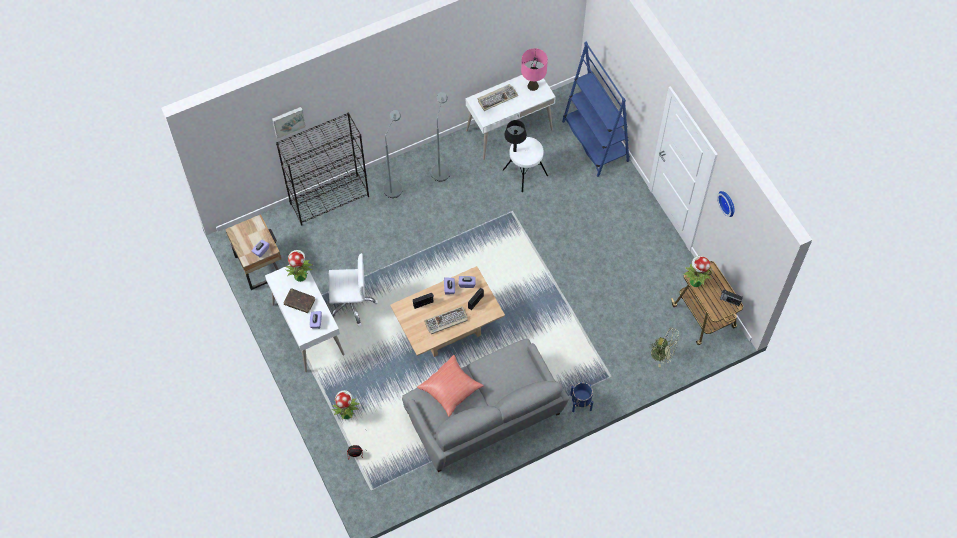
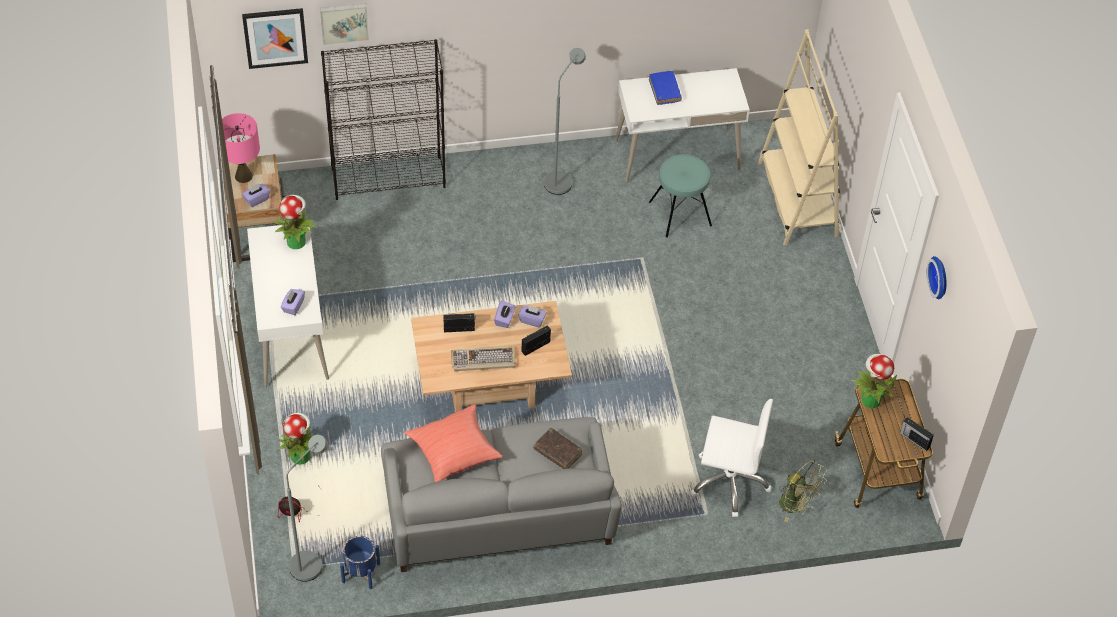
camera: 15 degrees right, 10 degrees down
brown book [284,288,315,313] -> brown book moved to [533,428,583,469]
white office chair [328,253,378,327] -> white office chair moved to [690,399,773,517]
grey floor lamp [383,110,403,198] -> grey floor lamp moved to [286,435,328,582]
keyboard [478,84,518,111] -> blue book [649,71,682,105]
white stool [503,137,548,192] -> turquoise stool [649,154,712,238]
black table lamp [504,120,527,152] -> none
pink table lamp [521,48,548,91] -> pink table lamp moved to [222,113,260,183]
blue bookcase [562,41,630,177] -> beige bookcase [758,29,840,245]
blue planter [570,382,593,412] -> blue planter moved to [340,536,380,589]
none -> picture [242,8,308,69]

